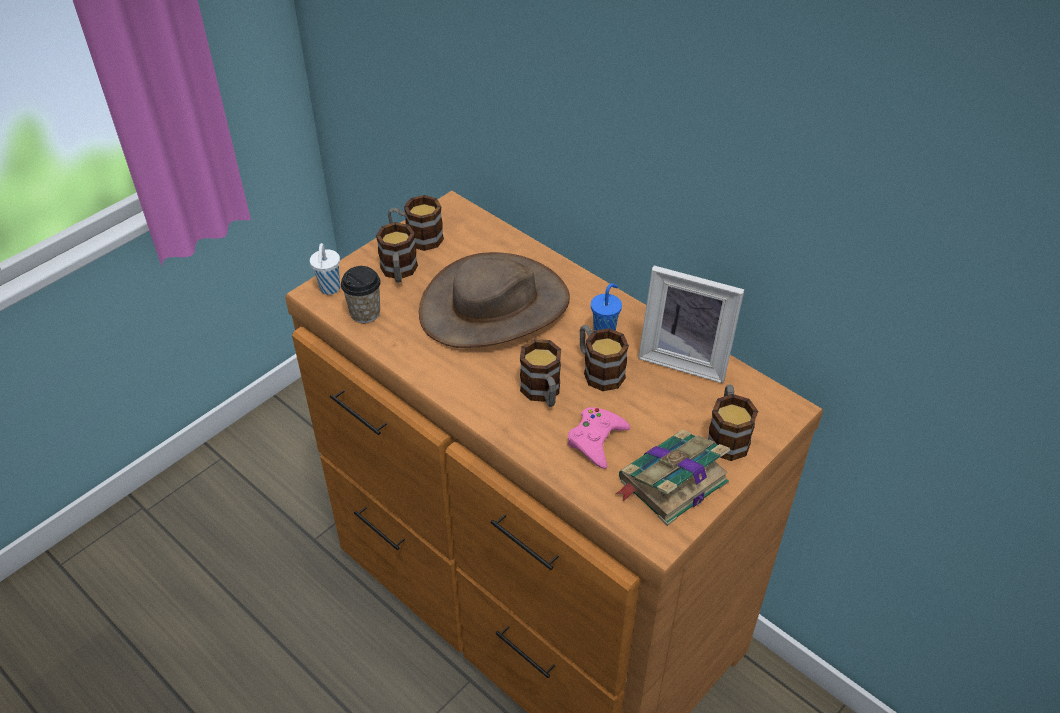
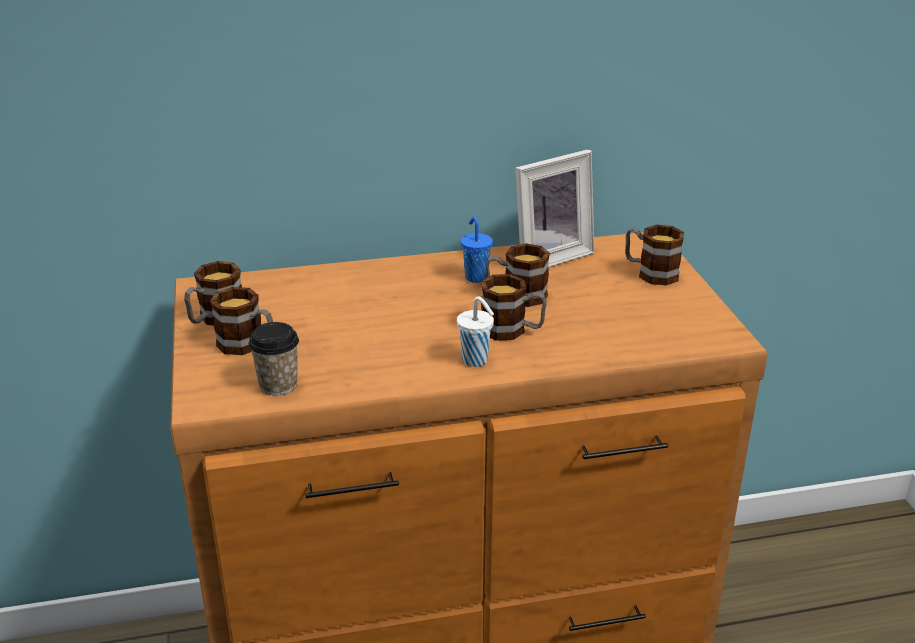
camera: 55 degrees left, 15 degrees down
white cup [310,243,340,295] -> white cup moved to [457,296,494,367]
brown hat [419,252,570,348] -> none
pink game controller [567,407,630,469] -> none
book [615,430,730,526] -> none

